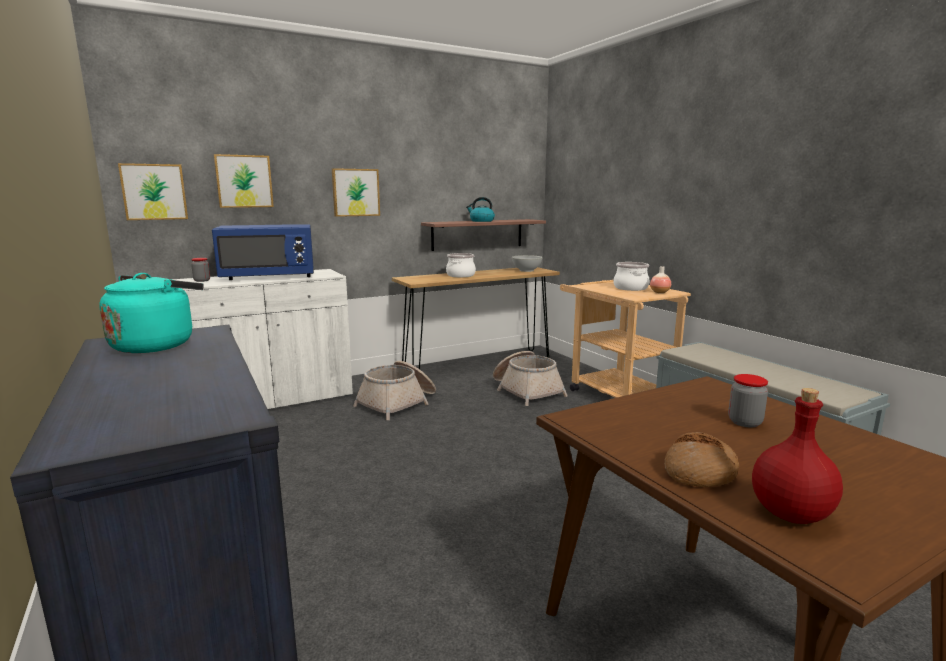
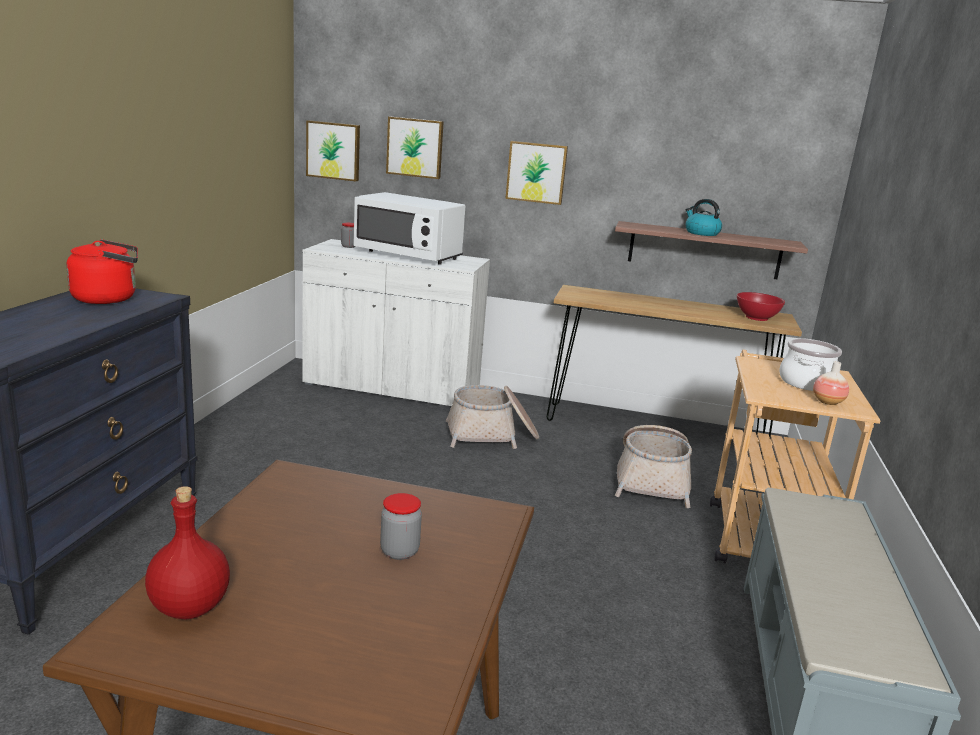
camera: 40 degrees right, 5 degrees up
turquoise kettle [99,273,204,353] -> red kettle [66,239,138,304]
blue microwave [212,224,314,280] -> white microwave [353,192,465,265]
cooking pot [446,253,476,277] -> none
white bowl [512,255,542,272] -> red bowl [737,292,785,321]
bread [664,432,739,487] -> none

